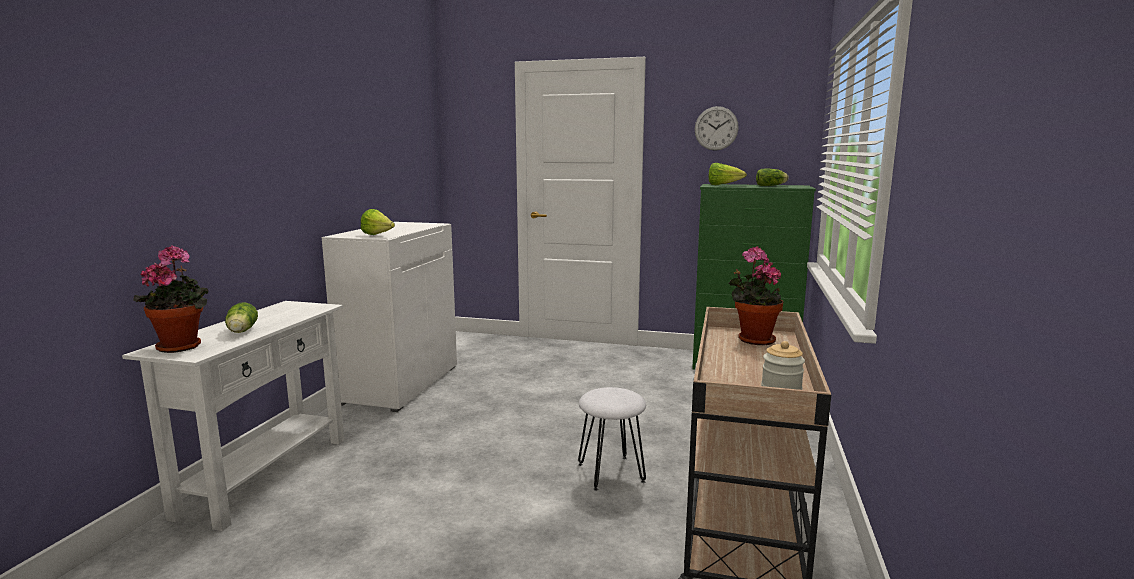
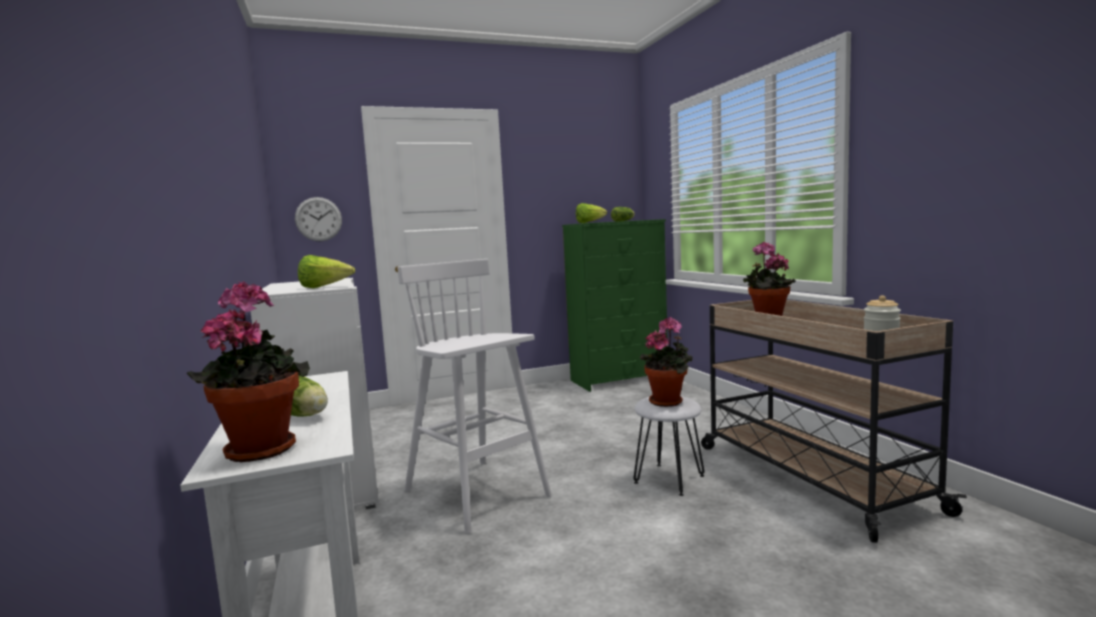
camera: 35 degrees left, 5 degrees down
wall clock [695,106,739,151] -> wall clock moved to [295,197,342,241]
none -> white stool [397,259,552,534]
none -> potted plant [640,317,693,407]

